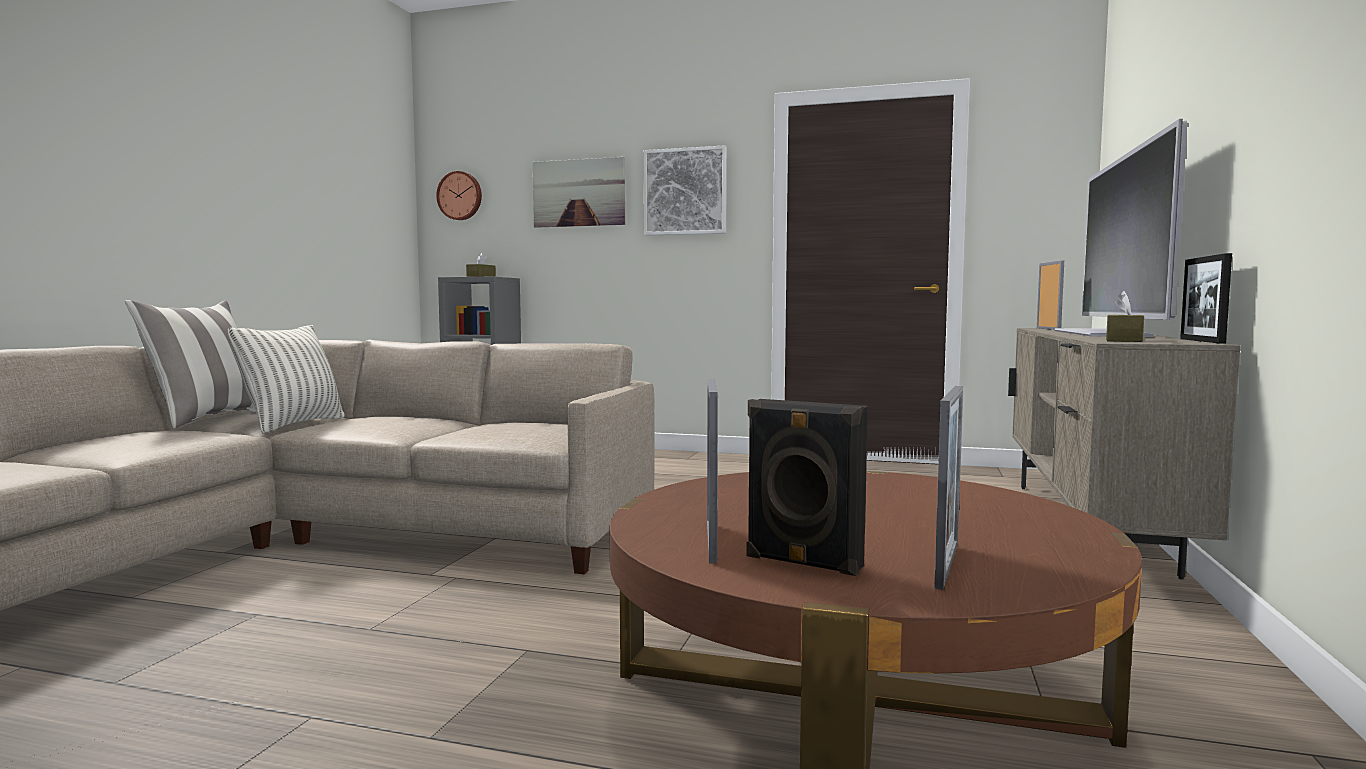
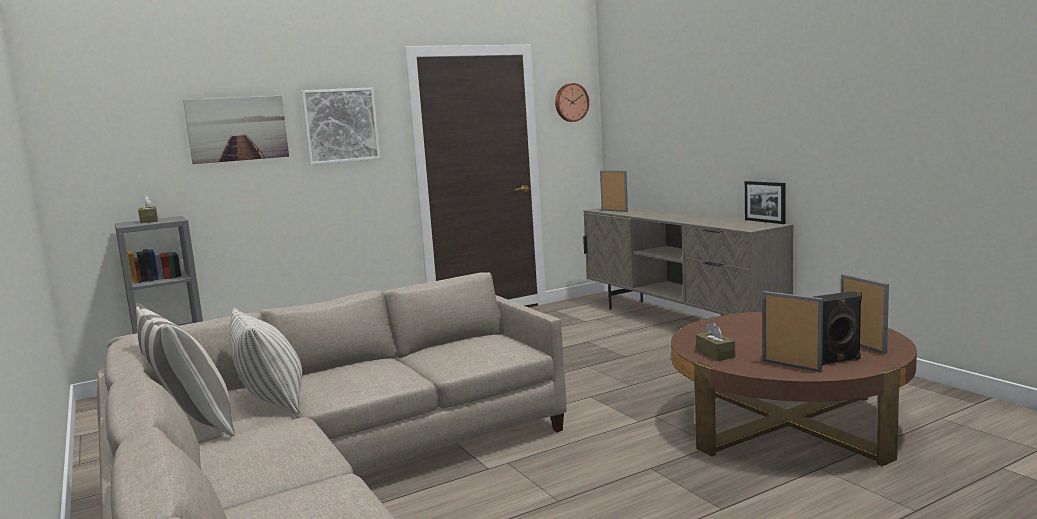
camera: 45 degrees left, 5 degrees up
wall clock [436,171,482,220] -> wall clock moved to [555,83,589,122]
television [1054,119,1187,337] -> none
brown tissue box [1106,291,1144,342] -> brown tissue box moved to [696,322,735,361]

